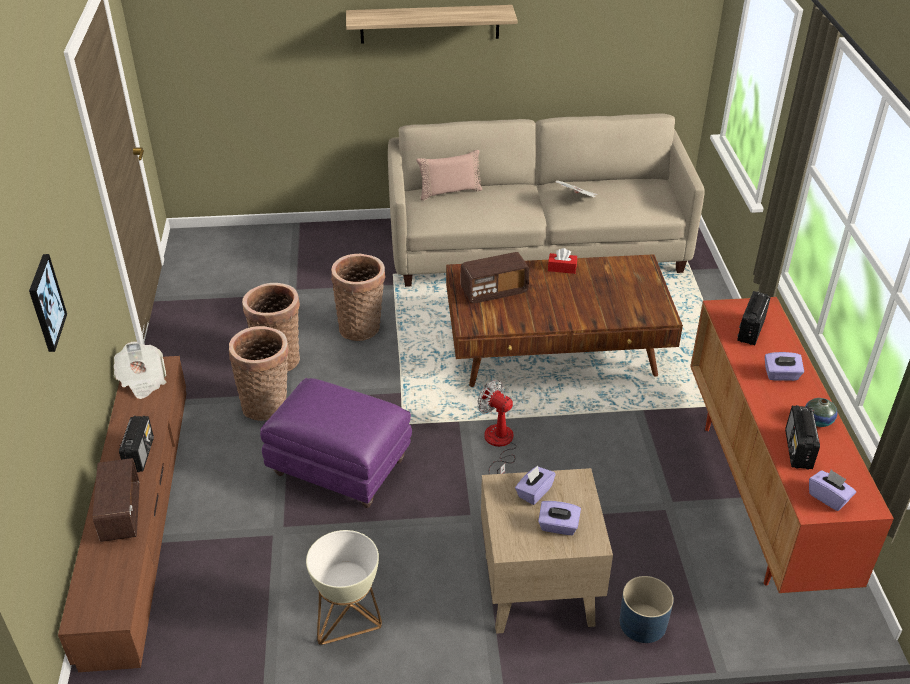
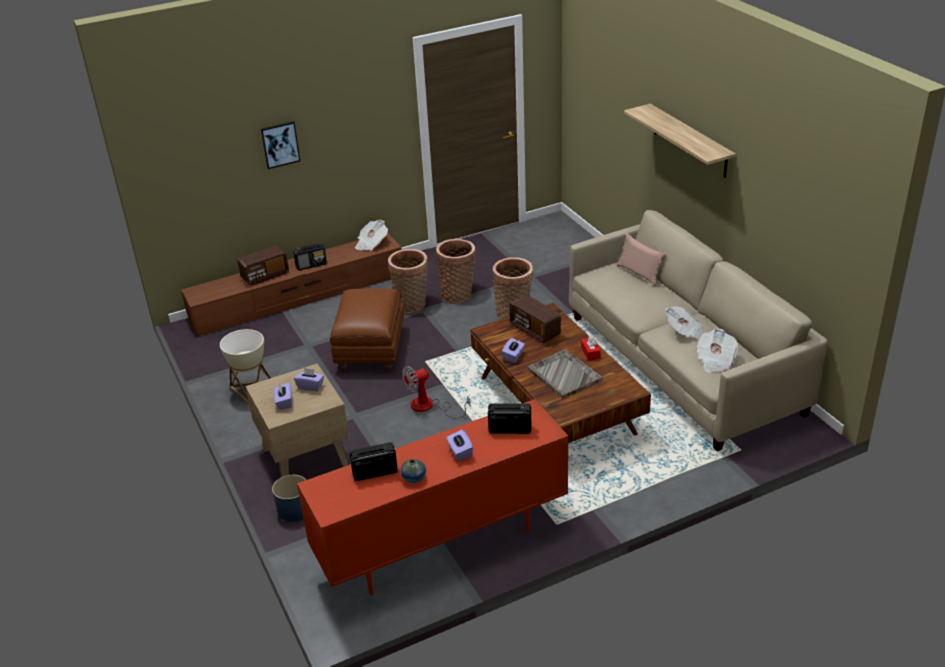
camera: 70 degrees right, 5 degrees down
purple ottoman [260,378,412,508] -> brown ottoman [330,288,404,371]
fan [477,380,517,475] -> fan turned 135 degrees counterclockwise [403,365,470,418]
purple tissue box [809,470,856,511] -> purple tissue box moved to [502,338,525,363]
none -> grey tray [527,349,602,398]
none -> newspaper [696,328,739,373]

